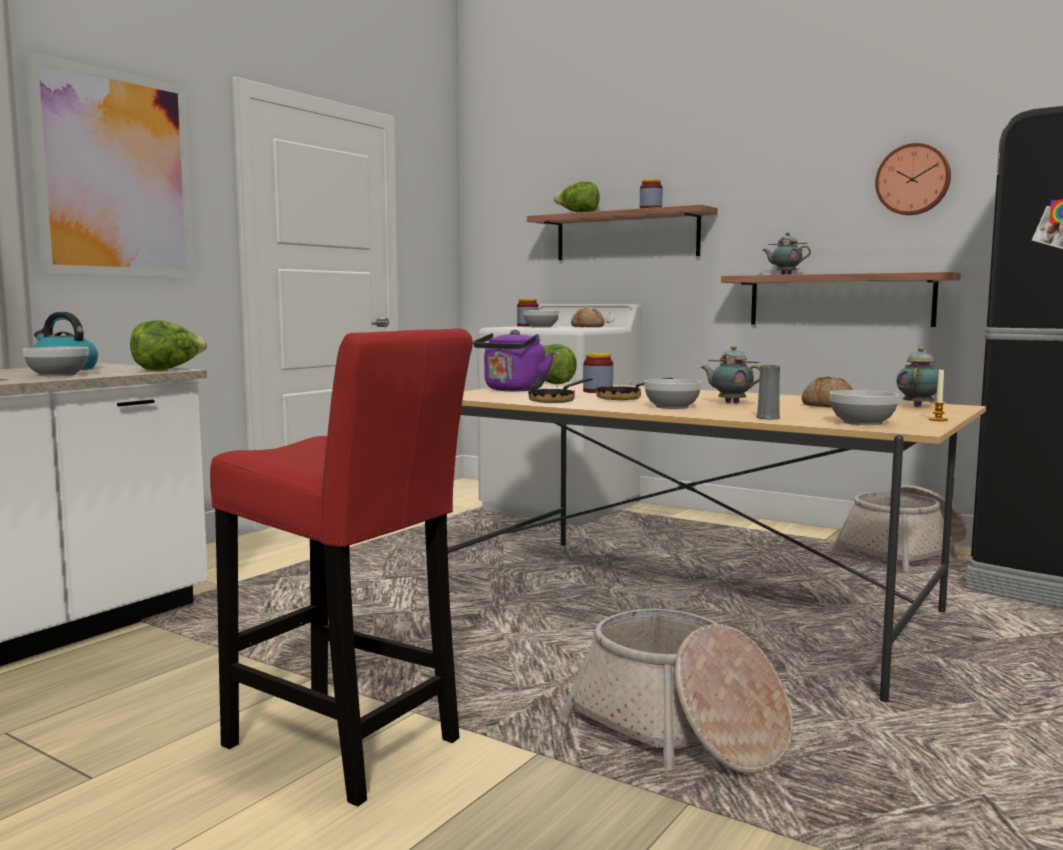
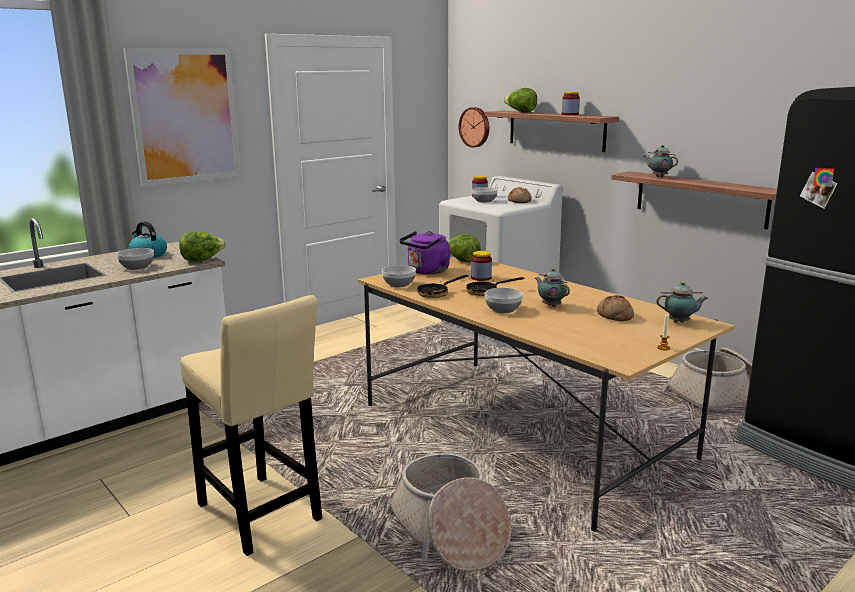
camera: 15 degrees right, 10 degrees up
red stool [210,329,473,806] -> beige stool [181,295,322,556]
grey vase [757,365,780,419] -> none
bowl [830,390,899,425] -> bowl moved to [382,265,416,287]
wall clock [875,143,951,215] -> wall clock moved to [459,107,489,148]
teapot [896,347,939,407] -> teapot turned 45 degrees clockwise [656,281,708,323]

